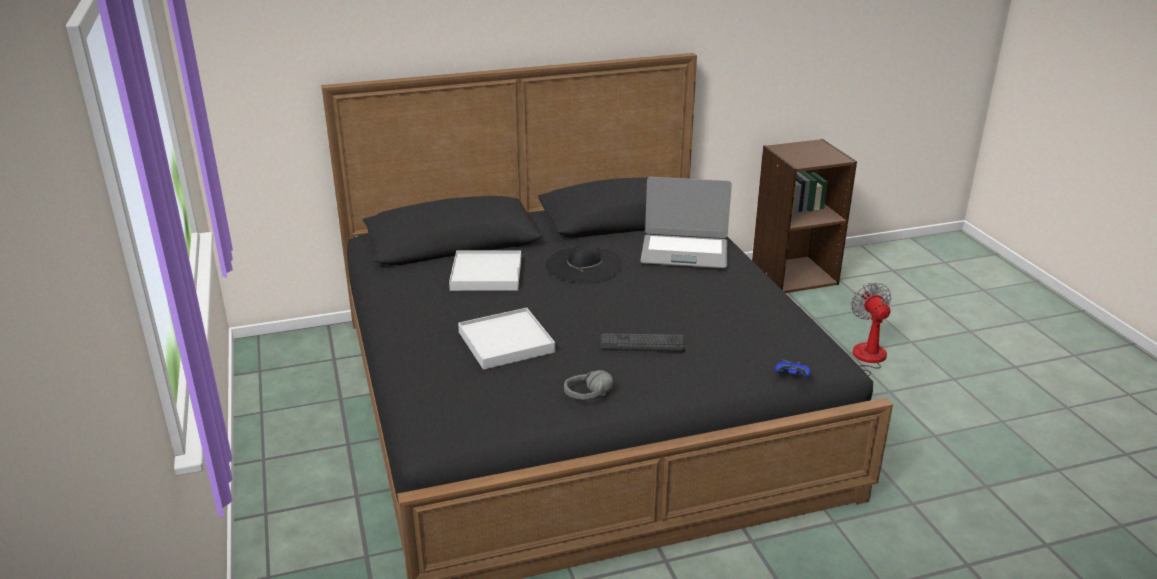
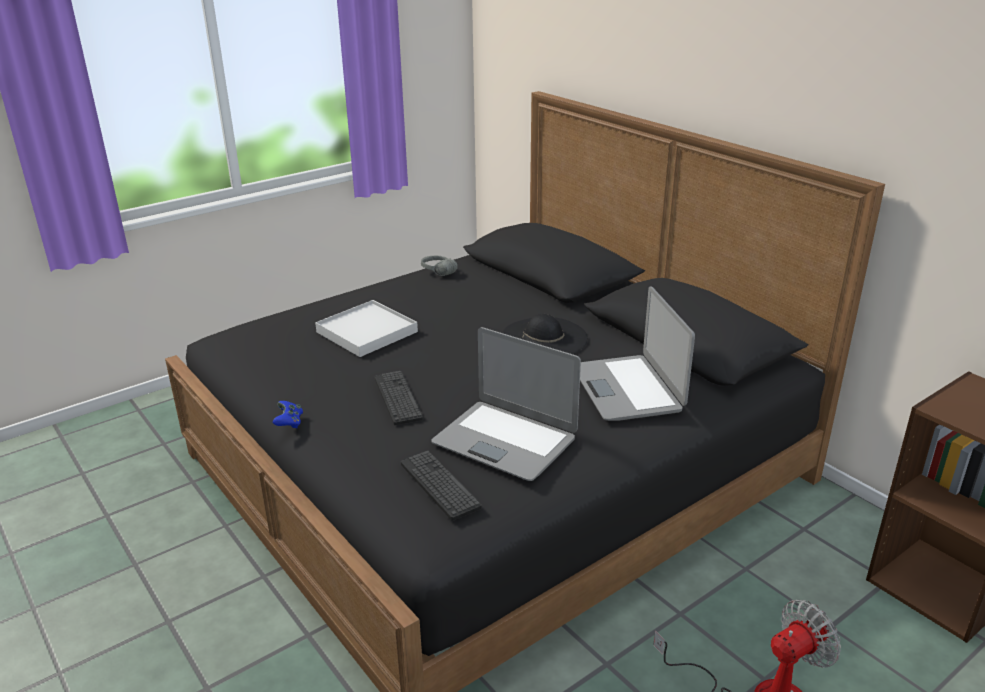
camera: 70 degrees right, 0 degrees up
white tray [449,250,521,291] -> none
grey headphones [564,370,614,400] -> grey headphones moved to [421,256,458,276]
blue game controller [775,360,811,377] -> blue game controller moved to [273,401,303,428]
none -> keyboard [401,451,482,521]
none -> laptop [431,327,581,481]

